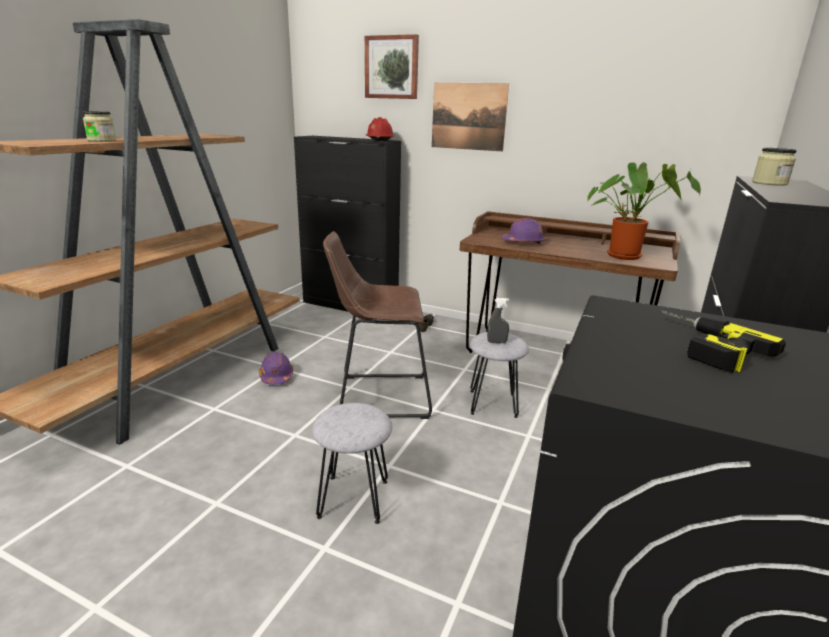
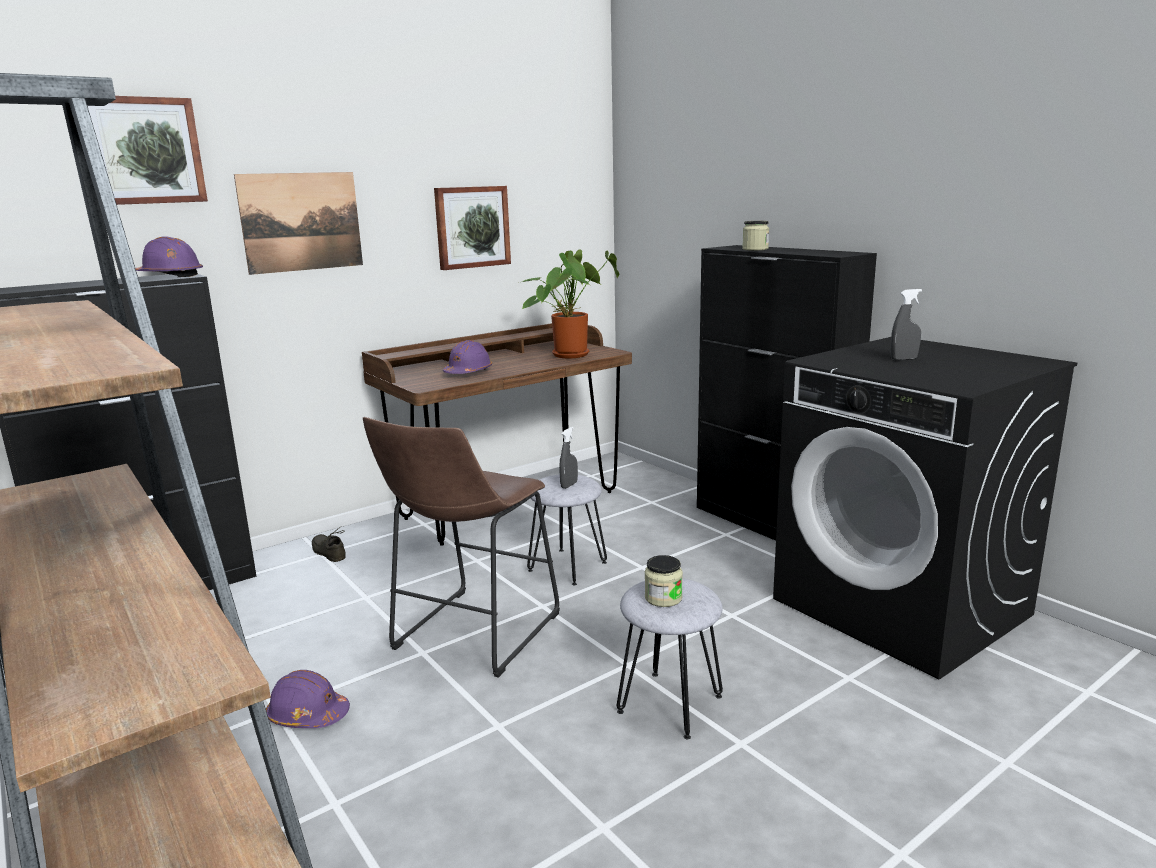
camera: 60 degrees left, 5 degrees down
jar [83,111,116,142] -> jar moved to [645,555,683,607]
red hard hat [366,117,395,141] -> purple hard hat [135,236,203,277]
power drill [661,310,786,373] -> grey spray bottle [890,289,922,360]
none -> picture [434,186,511,270]

